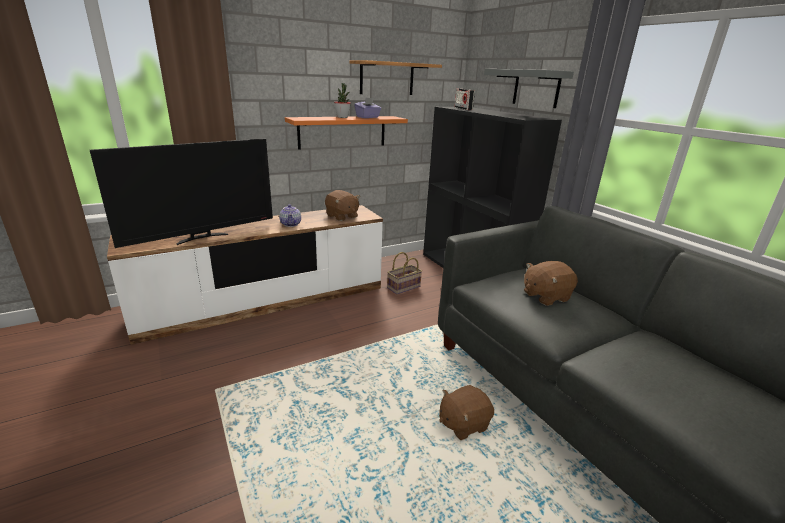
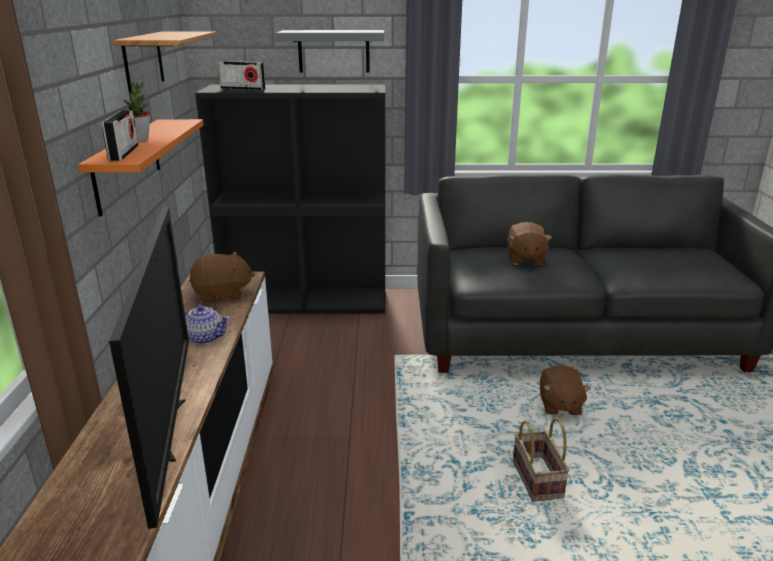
camera: 60 degrees left, 0 degrees up
purple tissue box [355,98,381,118] -> none
basket [387,252,422,294] -> basket moved to [513,418,570,502]
none -> radio [102,110,139,161]

